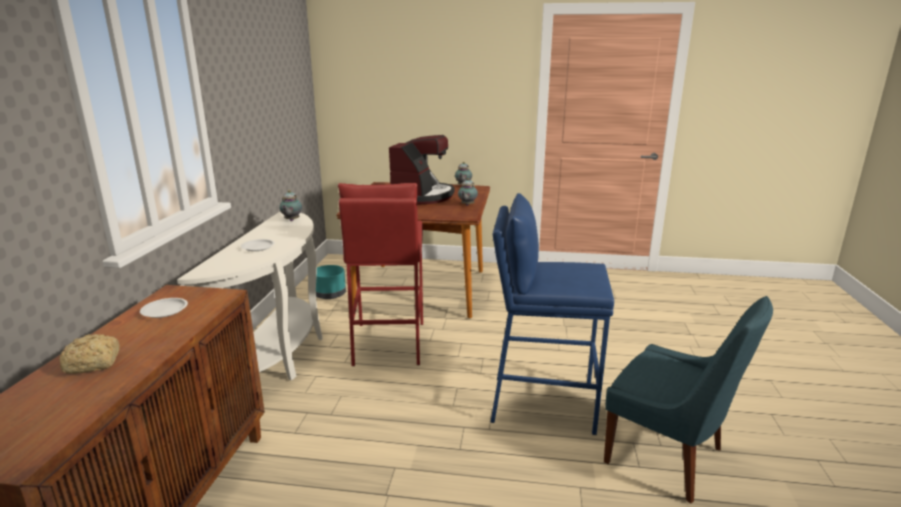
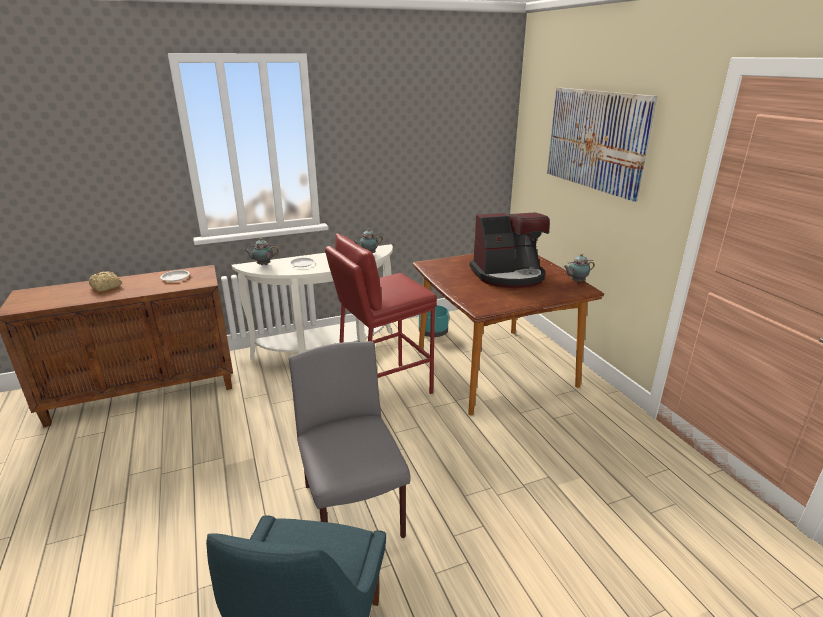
camera: 60 degrees right, 5 degrees up
teapot [458,178,478,206] -> teapot moved to [244,238,279,265]
blue stool [490,193,614,435] -> grey chair [289,341,410,538]
none -> picture [547,87,657,202]

